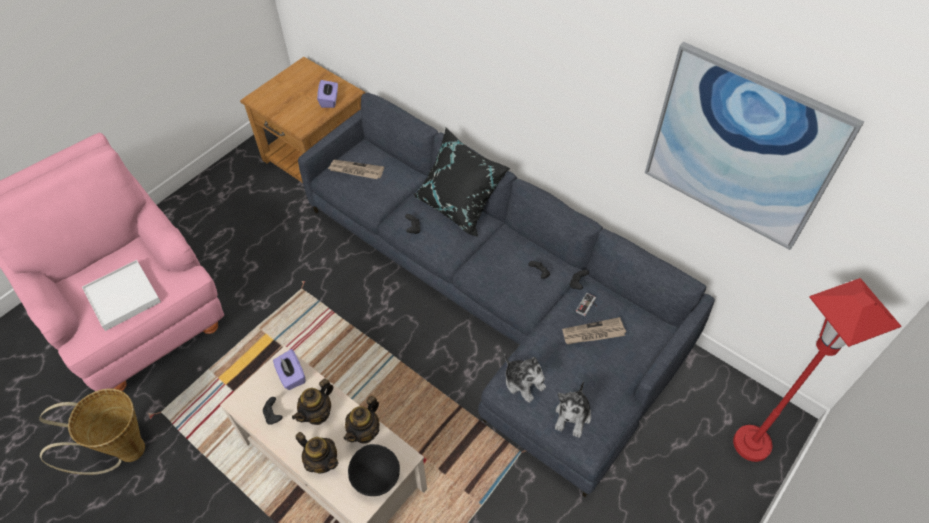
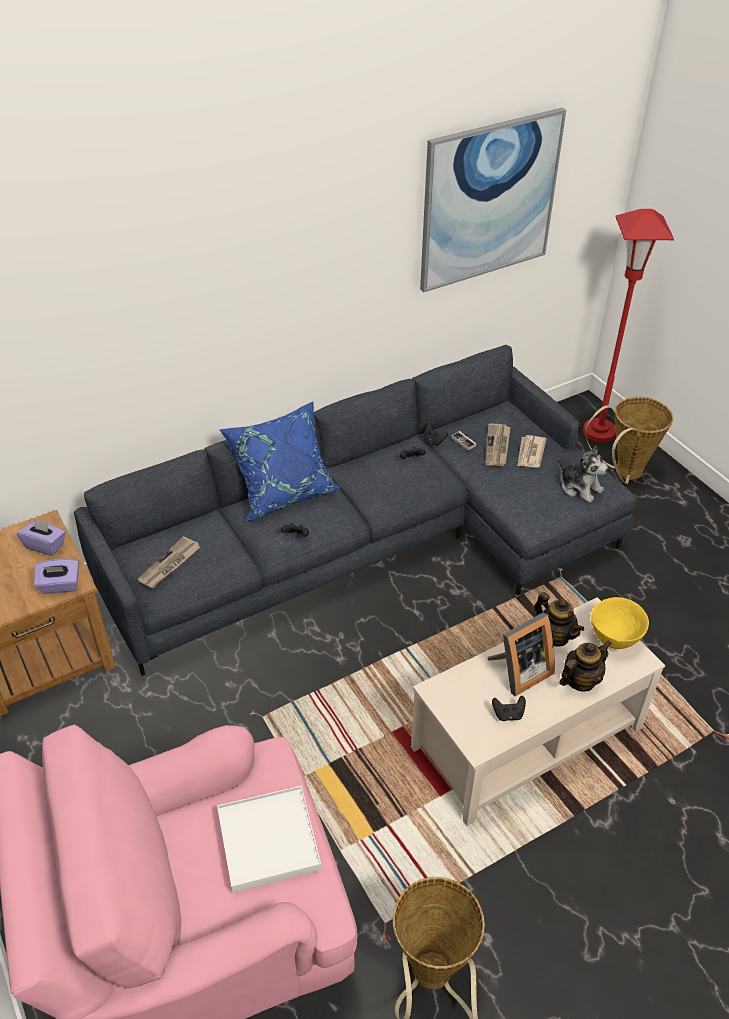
camera: 70 degrees left, 10 degrees down
purple tissue box [273,349,306,390] -> purple tissue box moved to [34,559,79,594]
teapot [292,378,333,425] -> picture frame [487,612,555,696]
black bowl [348,444,400,496] -> yellow bowl [591,597,649,649]
black pillow [413,128,510,237] -> blue pillow [219,402,340,521]
plush toy [504,353,546,403] -> none
none -> newspaper [518,435,546,468]
none -> basket [585,397,673,484]

